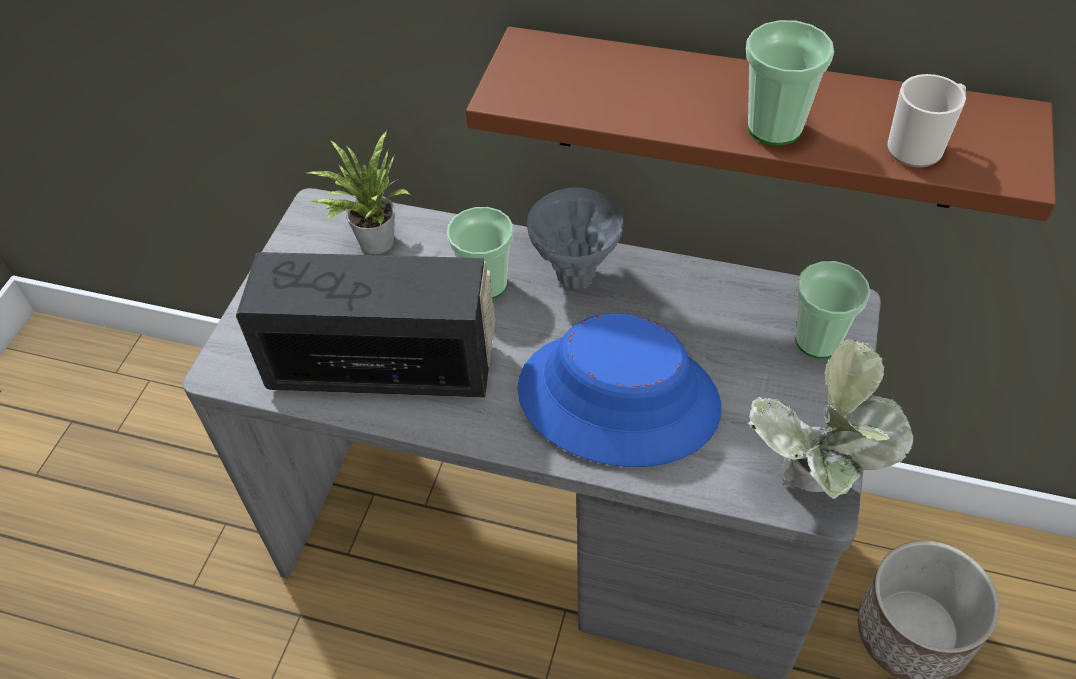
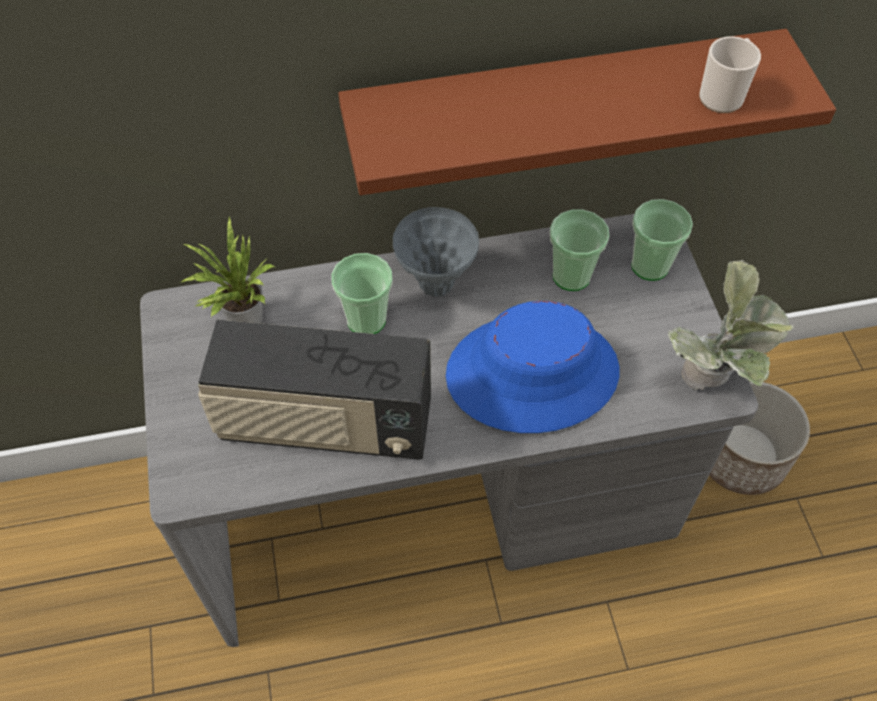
camera: 30 degrees left, 5 degrees up
radio [236,252,495,398] -> radio turned 150 degrees counterclockwise [198,320,431,460]
cup [746,20,834,145] -> cup moved to [550,209,609,291]

